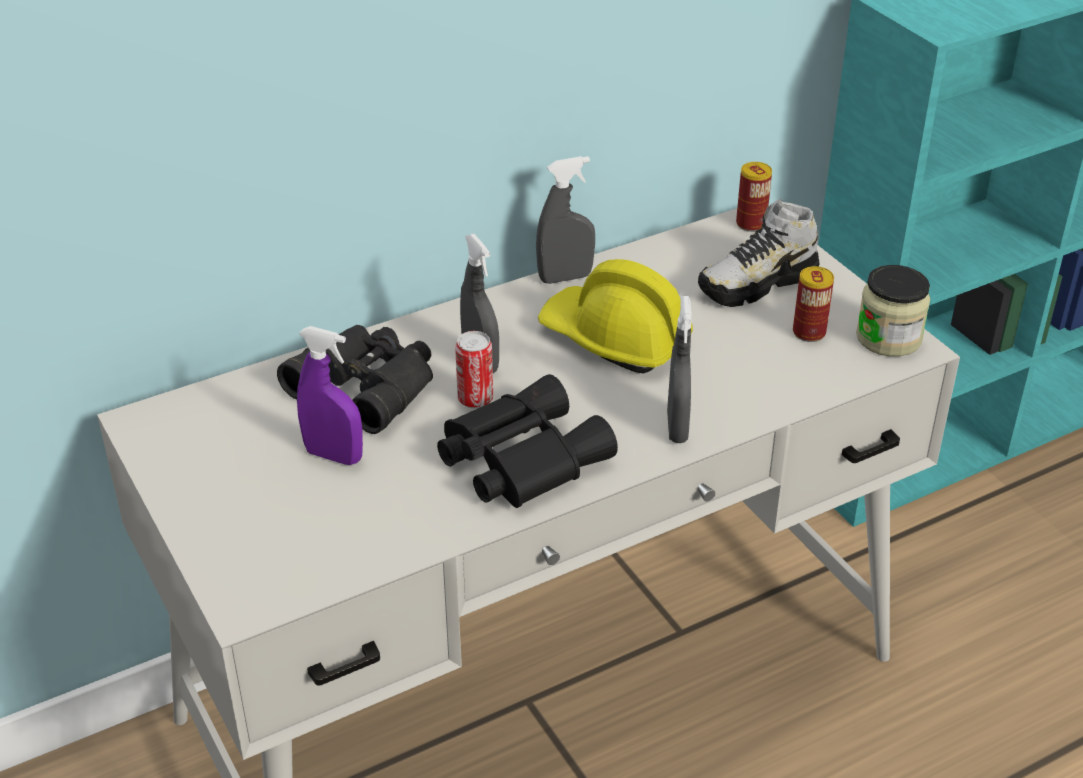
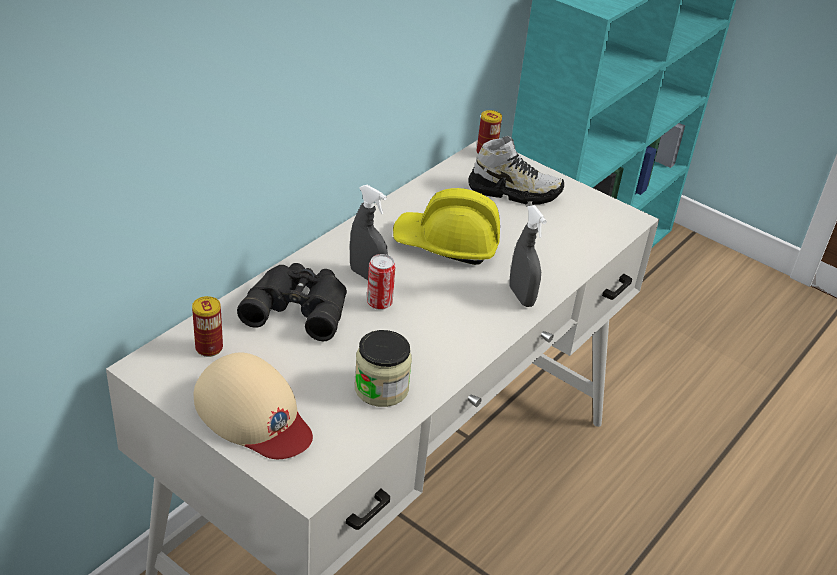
camera: 25 degrees left, 0 degrees up
purple spray bottle [297,326,363,465] -> none
black binoculars [437,374,618,508] -> none
grey spray bottle [536,156,595,284] -> none
shoe [698,199,820,307] -> shoe turned 120 degrees counterclockwise [468,136,564,205]
can [793,266,834,342] -> can moved to [192,296,223,357]
jar [856,265,931,357] -> jar moved to [355,330,412,407]
none -> beige cap [194,353,313,459]

